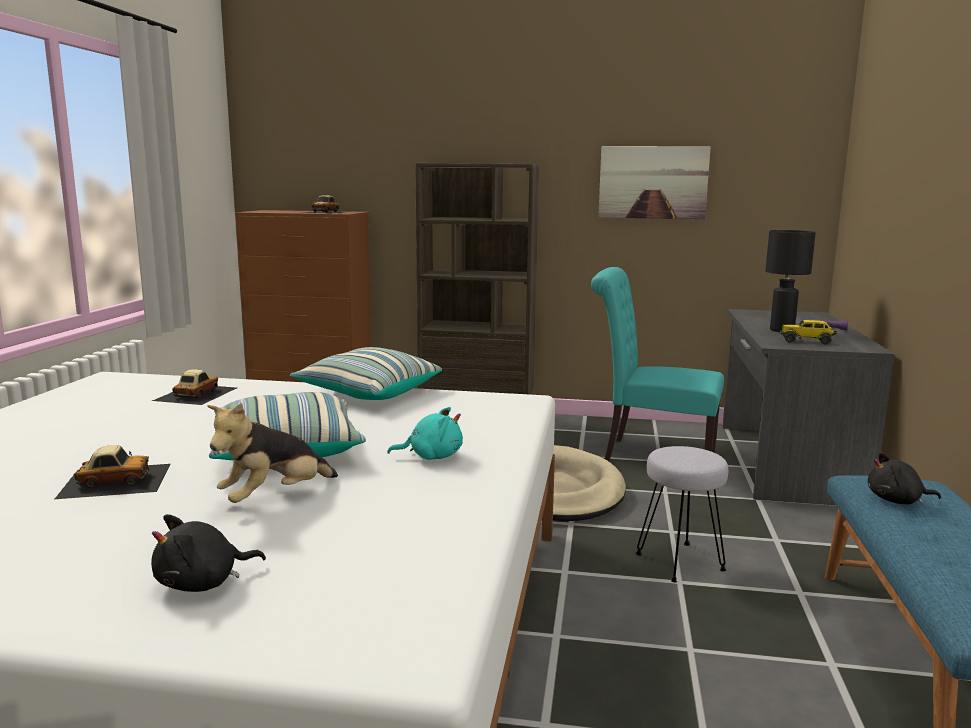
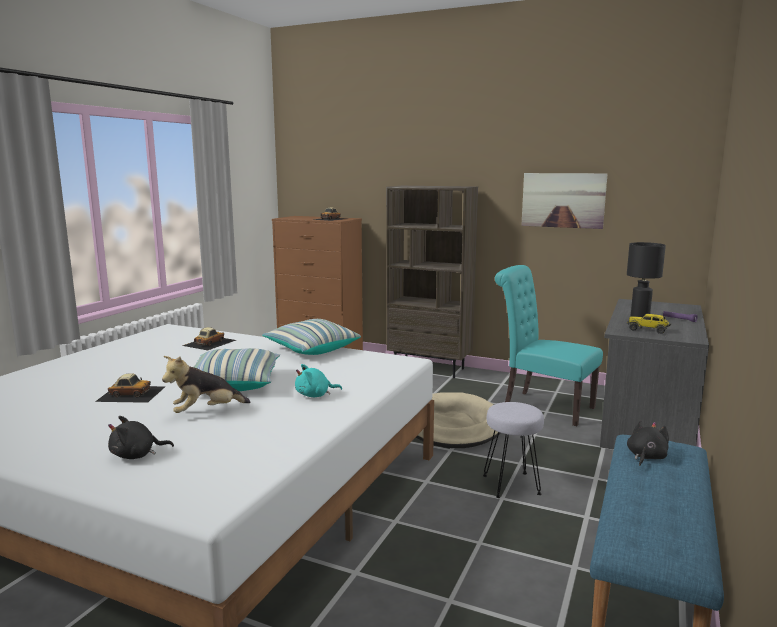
camera: 15 degrees right, 0 degrees up
turquoise plush toy [387,407,463,460] -> turquoise plush toy turned 150 degrees clockwise [295,364,342,397]
black plush toy [868,452,941,504] -> black plush toy turned 105 degrees clockwise [627,420,669,466]

